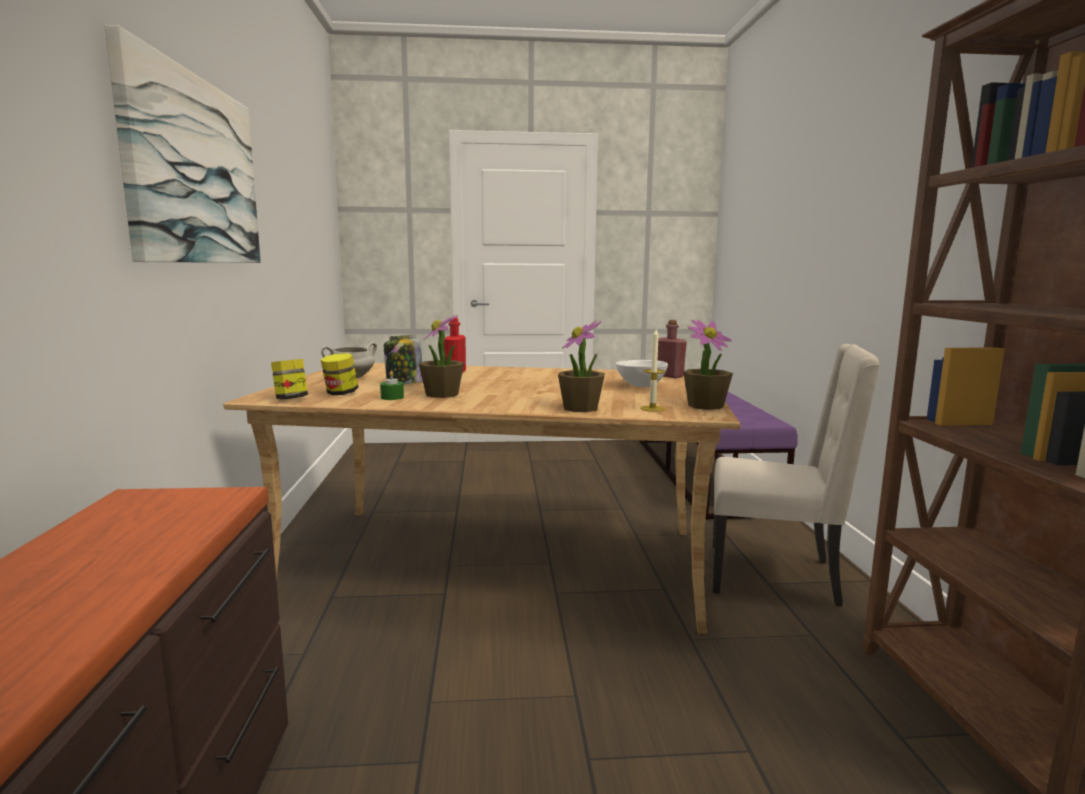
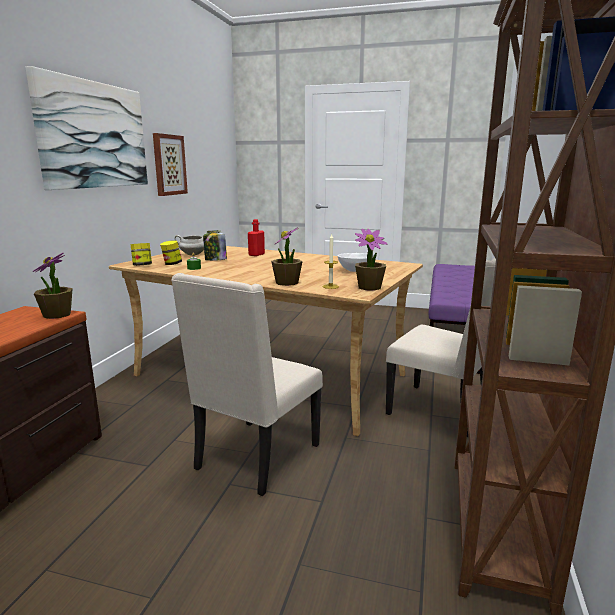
camera: 20 degrees right, 5 degrees up
potted plant [419,314,464,398] -> potted plant moved to [33,253,73,319]
red bottle [657,320,687,378] -> none
none -> picture [153,133,188,196]
none -> beige chair [171,273,323,496]

